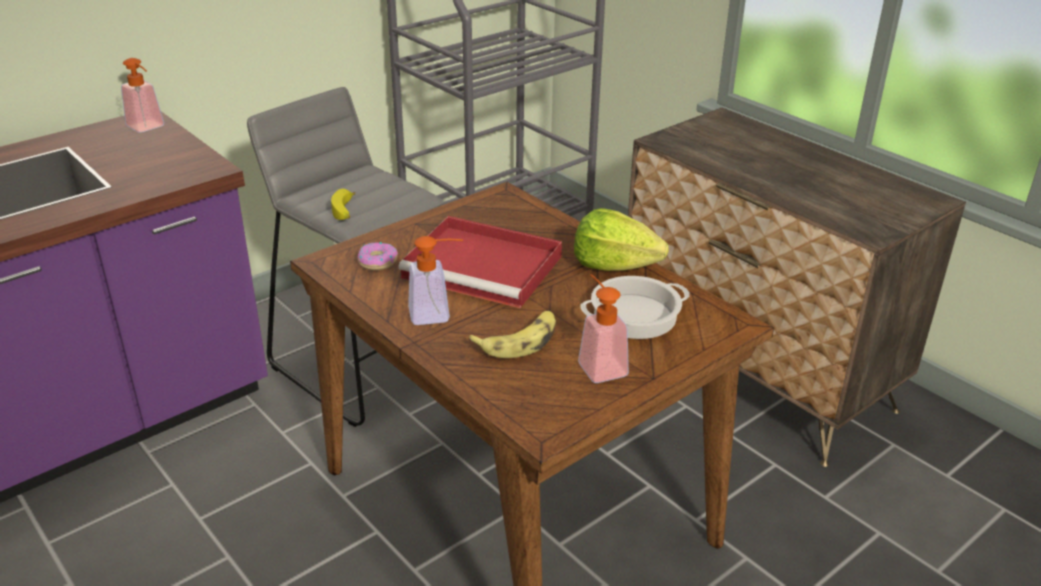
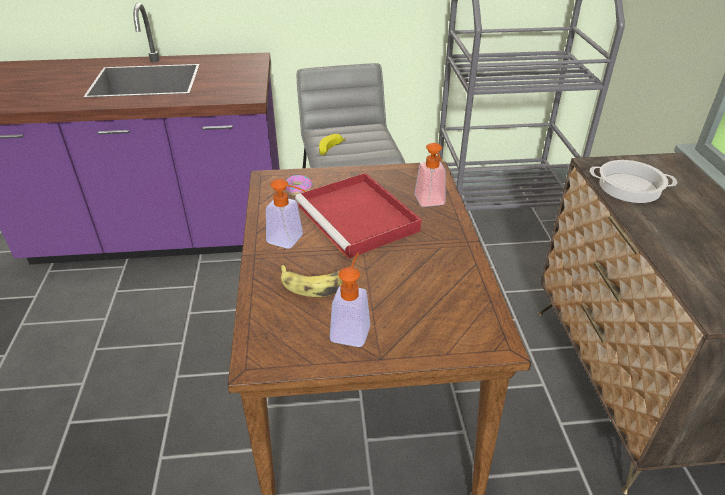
camera: 35 degrees right, 5 degrees up
soap dispenser [121,58,164,132] -> soap dispenser moved to [414,143,446,207]
lettuce [574,208,669,271] -> none
cooking pot [580,276,690,339] -> cooking pot moved to [590,160,677,203]

